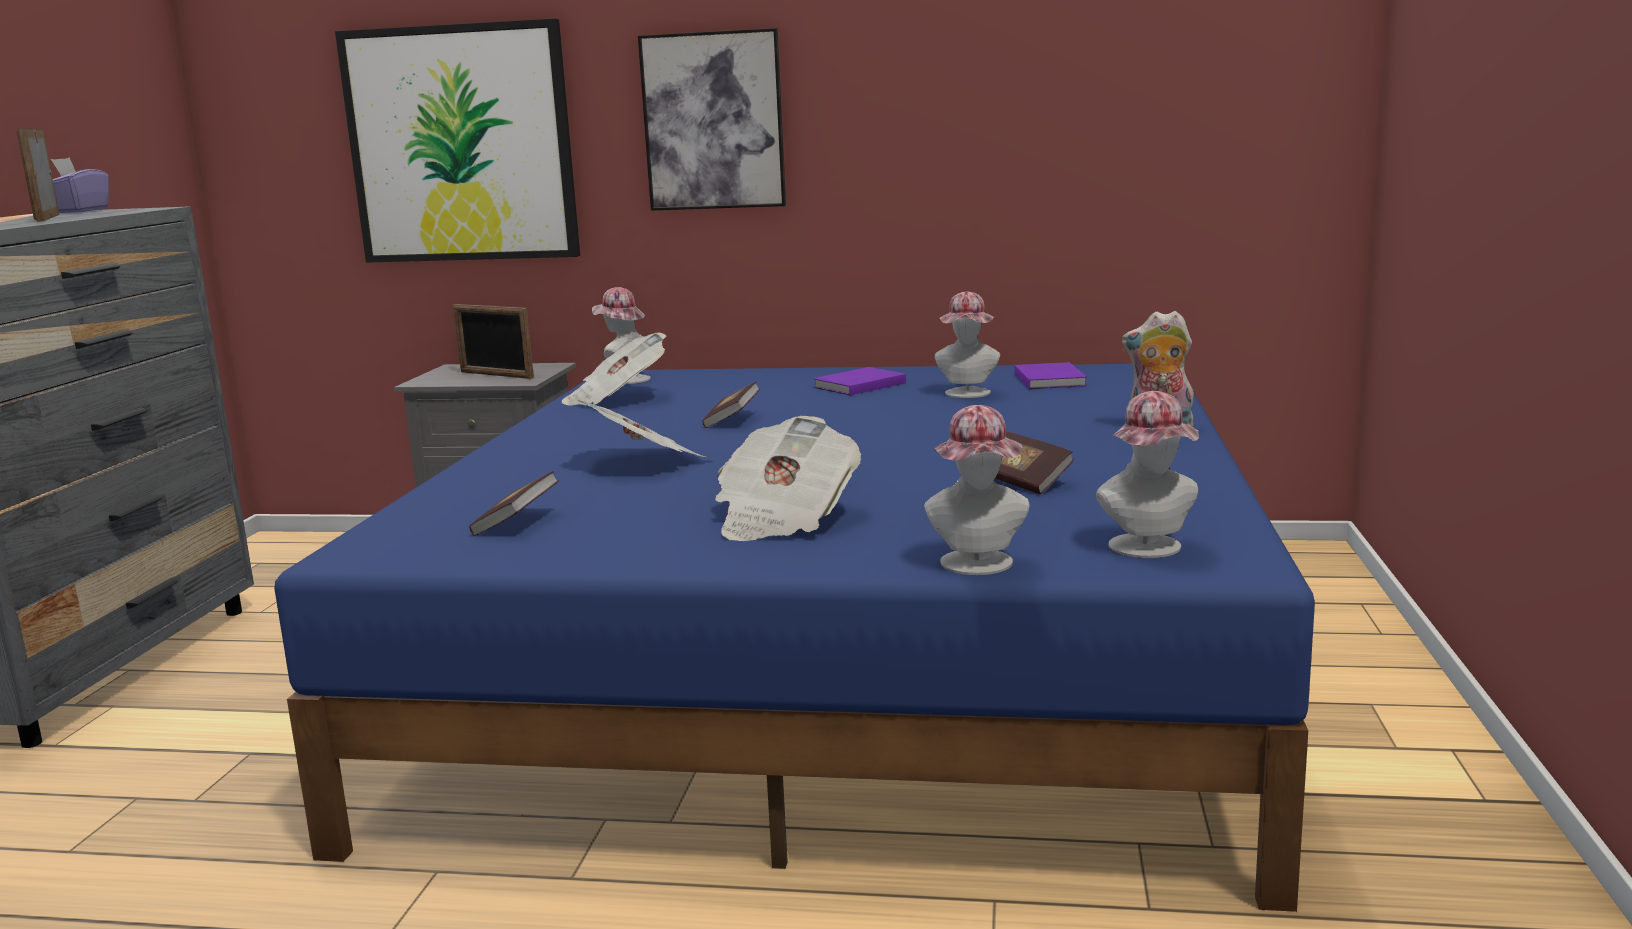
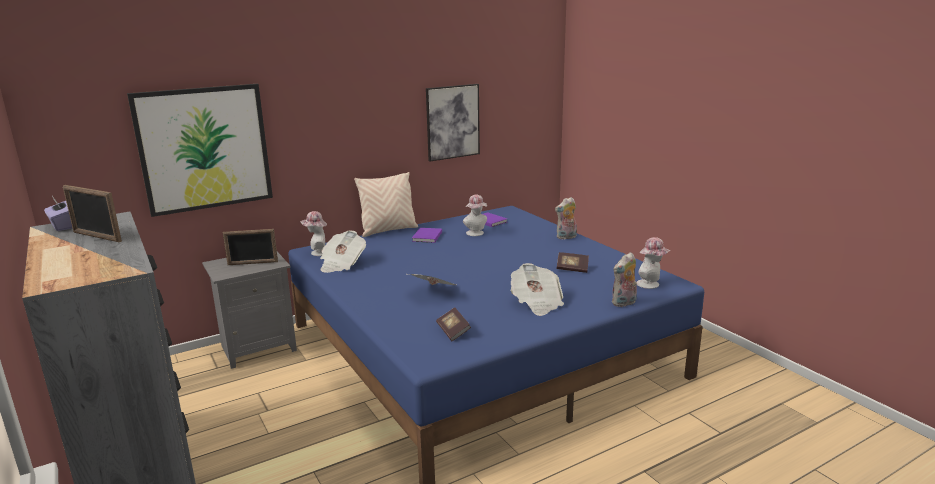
camera: 40 degrees left, 5 degrees up
picture [638,28,786,211] -> picture moved to [426,84,480,161]
book [702,382,760,428] -> none
hat [924,405,1029,575] -> plush toy [612,252,637,307]
none -> beige pillow [354,172,418,237]

